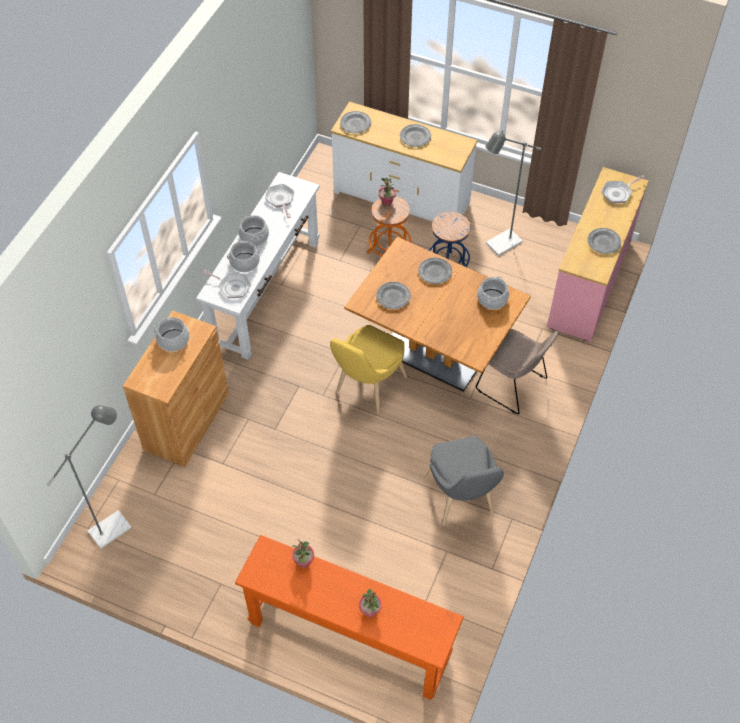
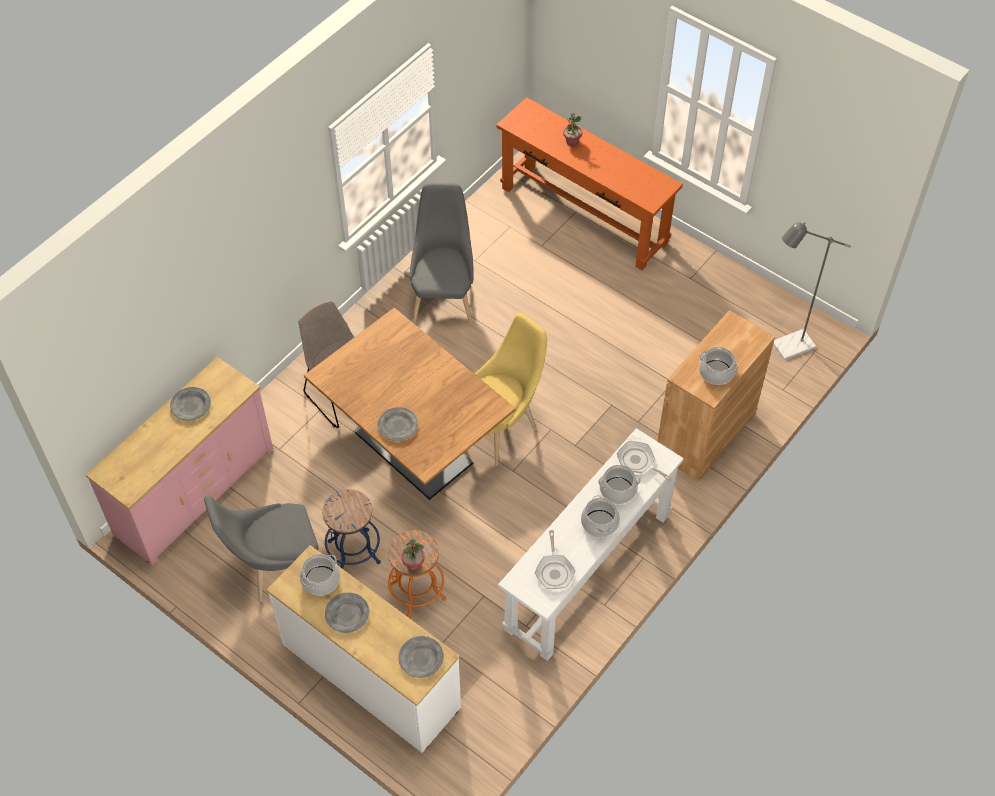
camera: 165 degrees left, 0 degrees up
potted plant [292,540,314,568] -> none
grey plate [376,282,411,309] -> none
cooking pot [477,276,509,310] -> cooking pot moved to [300,554,340,596]
grey floor lamp [485,130,541,256] -> grey chair [204,495,319,602]
frying pan [602,175,645,203] -> none

